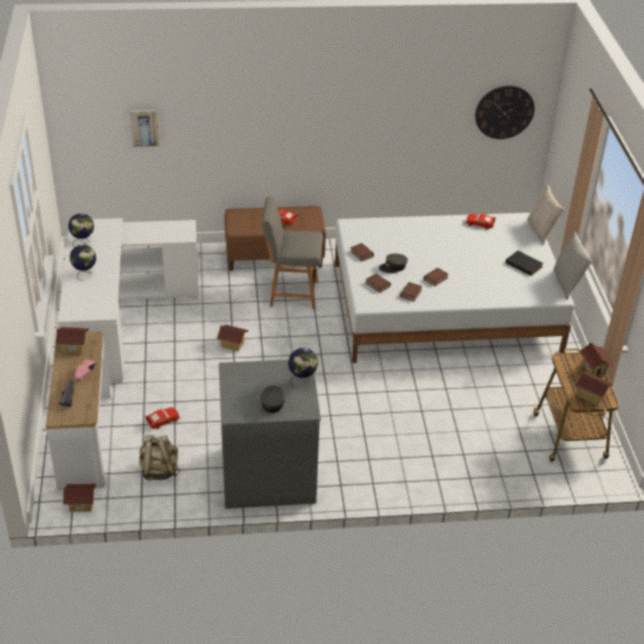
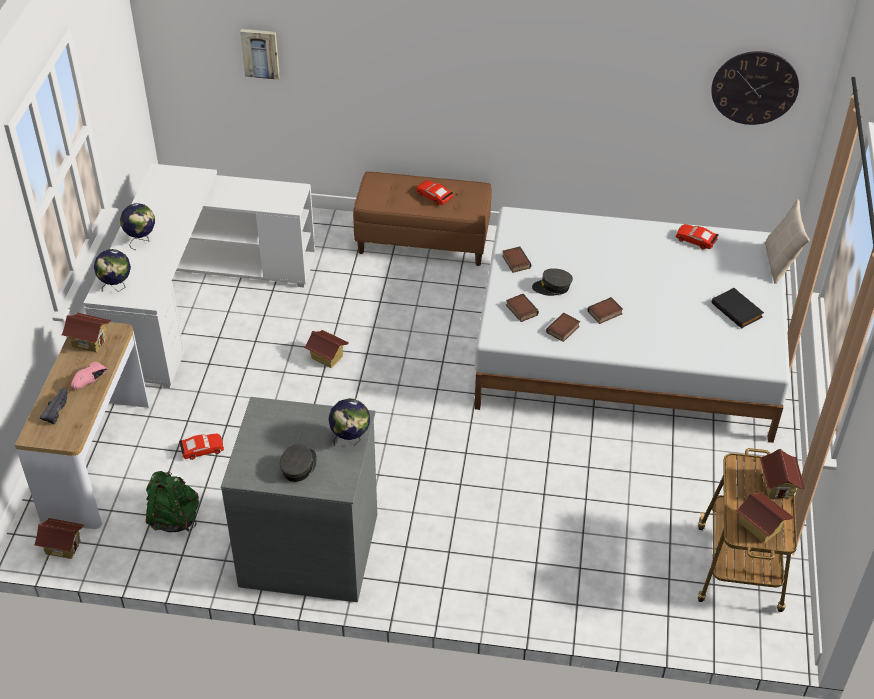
camera: 15 degrees right, 5 degrees up
globe [68,213,94,246] -> globe moved to [94,249,131,292]
beige backpack [139,435,180,480] -> green backpack [146,471,199,532]
grey chair [262,197,323,309] -> none
grey pillow [554,231,592,300] -> none

